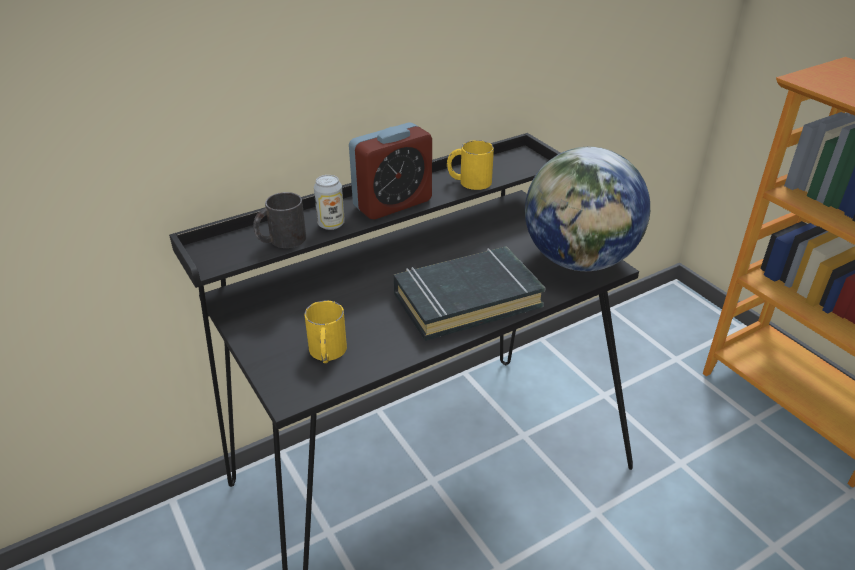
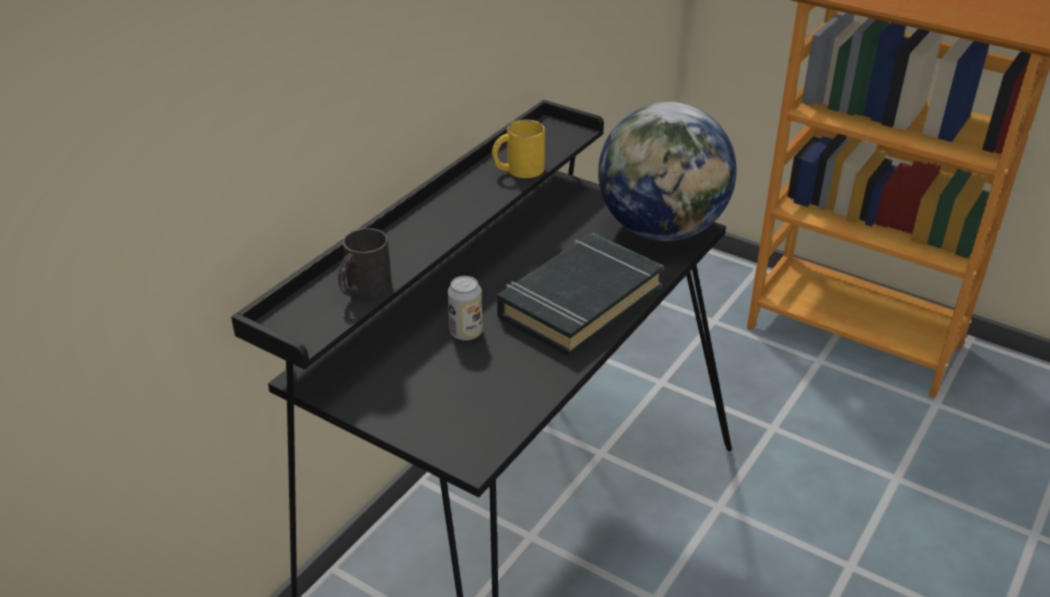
camera: 25 degrees left, 0 degrees up
yellow mug [305,301,347,363] -> none
can [314,175,345,230] -> can moved to [448,276,483,341]
alarm clock [349,122,432,219] -> none

